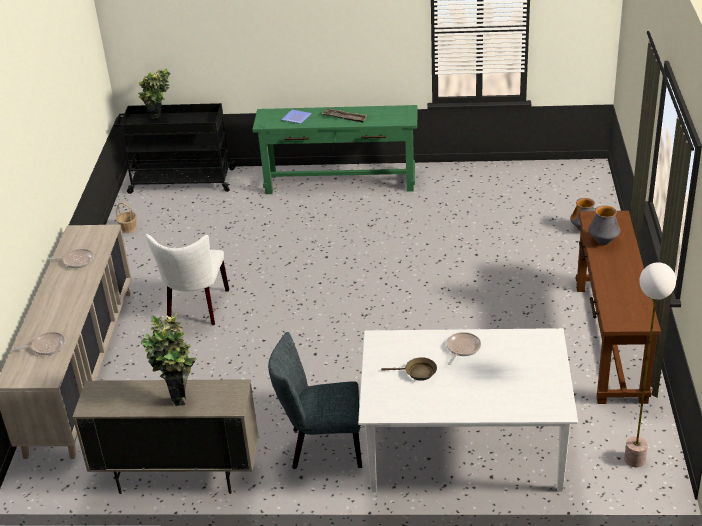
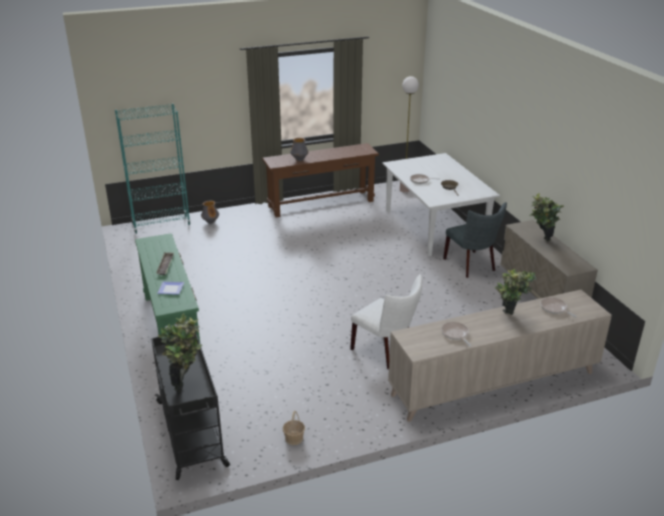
camera: 115 degrees left, 5 degrees down
white chair [145,234,229,325] -> white chair turned 60 degrees clockwise [350,274,422,369]
none -> turquoise bookcase [115,103,191,234]
none -> potted plant [495,269,536,315]

